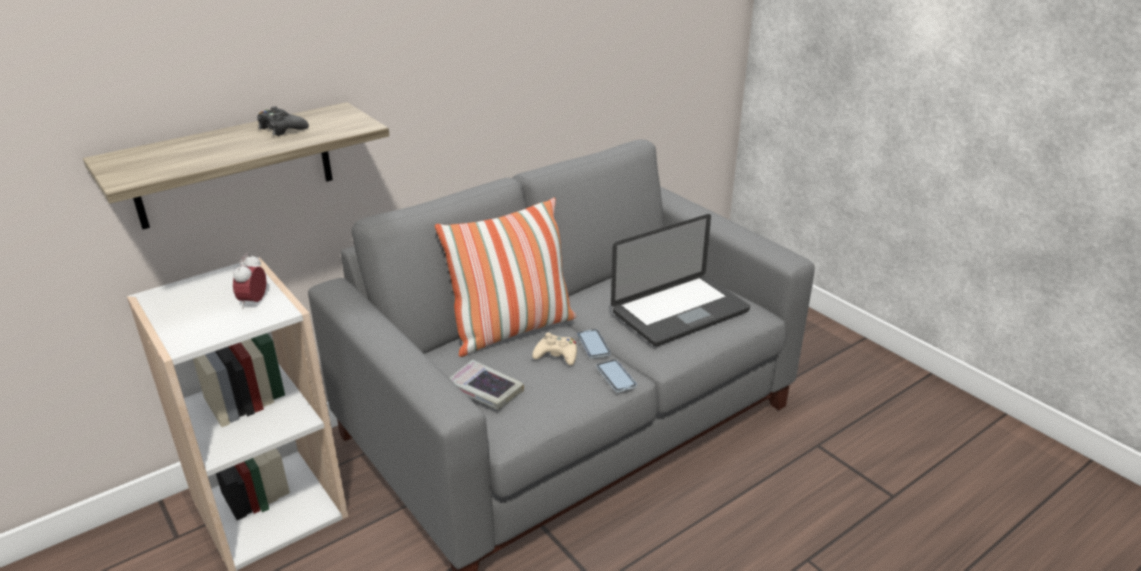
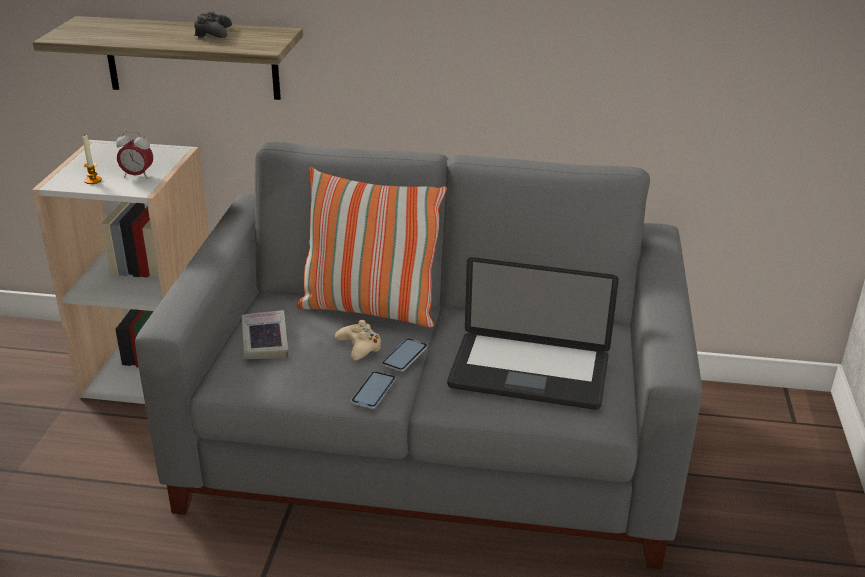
camera: 45 degrees right, 0 degrees up
alarm clock [233,253,267,309] -> alarm clock turned 135 degrees counterclockwise [116,131,153,179]
none -> candle [82,134,102,184]

